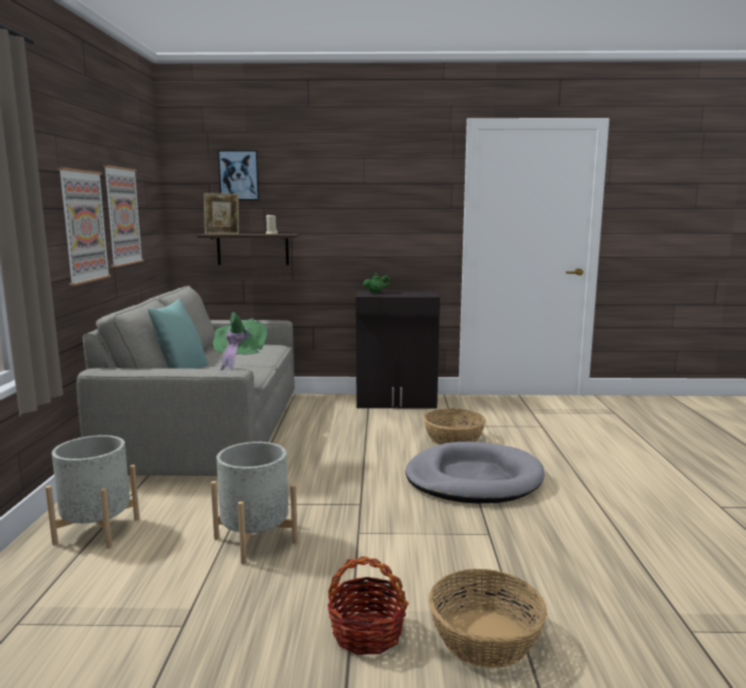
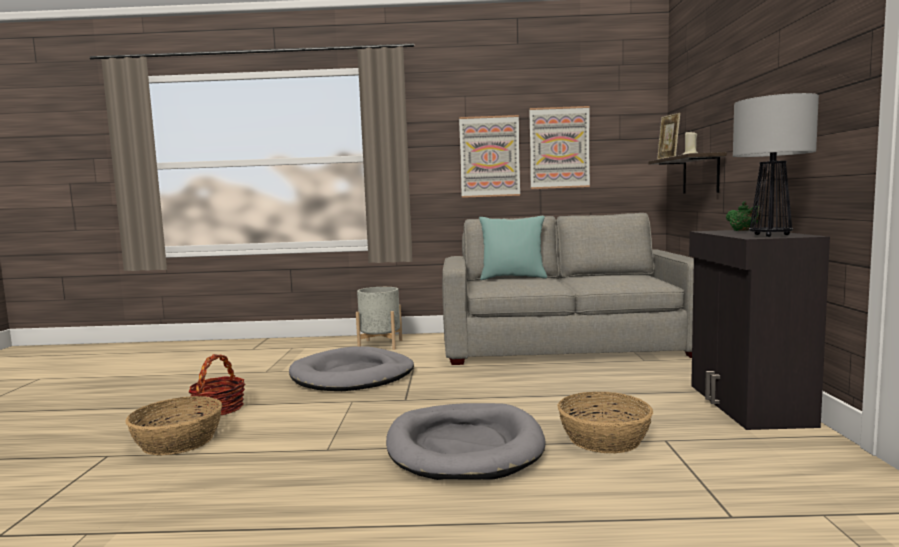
camera: 90 degrees right, 5 degrees down
grey planter [211,442,298,564] -> grey dog bed [289,346,414,391]
green hat [213,312,267,370] -> none
picture [218,150,260,201] -> none
none -> table lamp [733,93,819,237]

